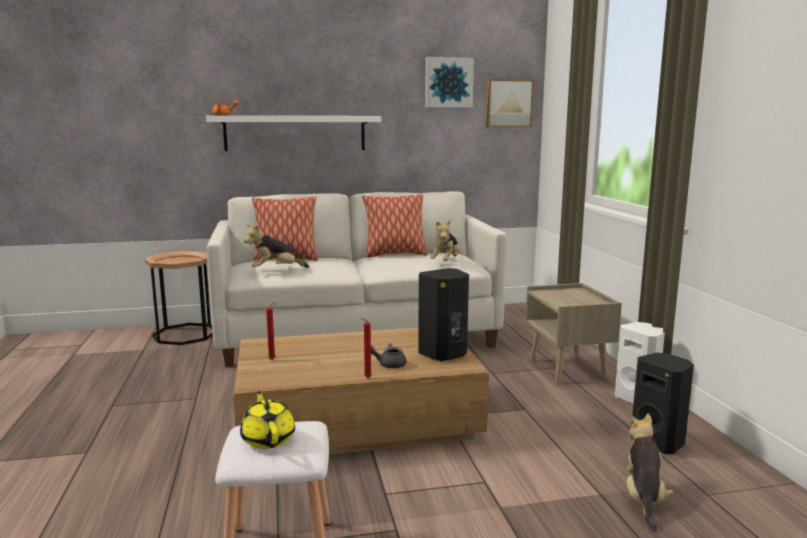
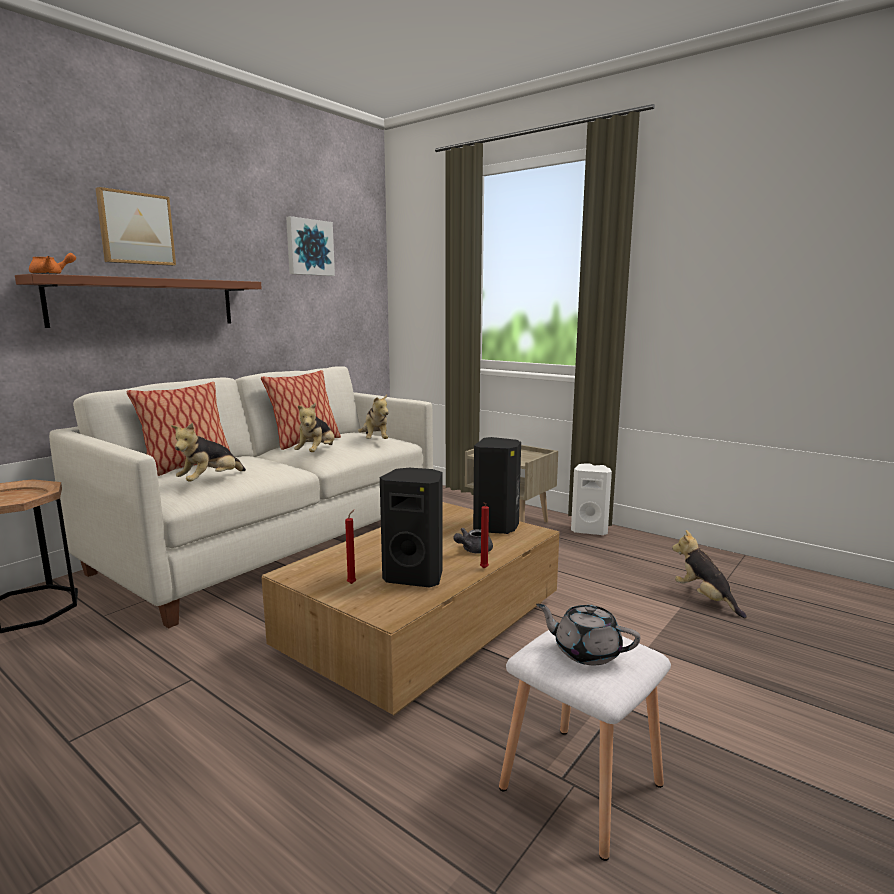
camera: 40 degrees left, 0 degrees up
white shelf [206,116,381,151] -> brown shelf [15,274,262,328]
yellow teapot [240,391,295,449] -> grey teapot [536,604,641,665]
picture [486,79,534,127] -> picture moved to [95,187,176,266]
black speaker [631,353,694,454] -> black speaker moved to [380,468,443,588]
none -> plush toy [294,403,335,452]

